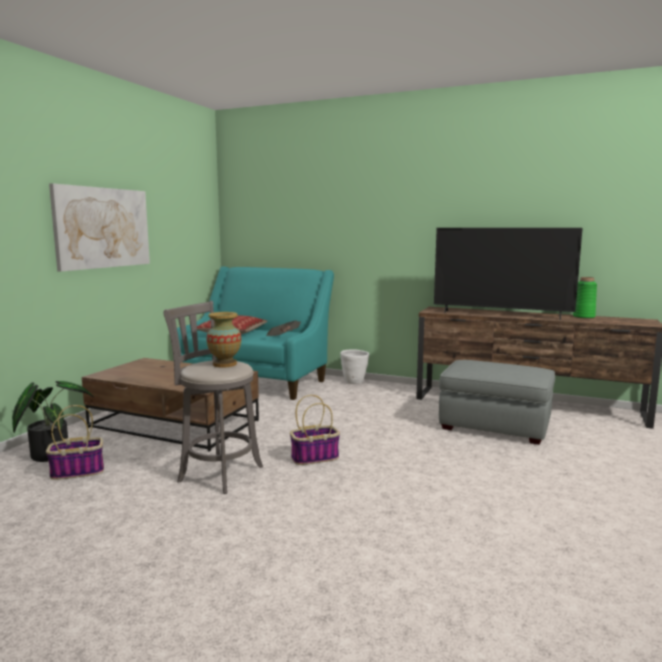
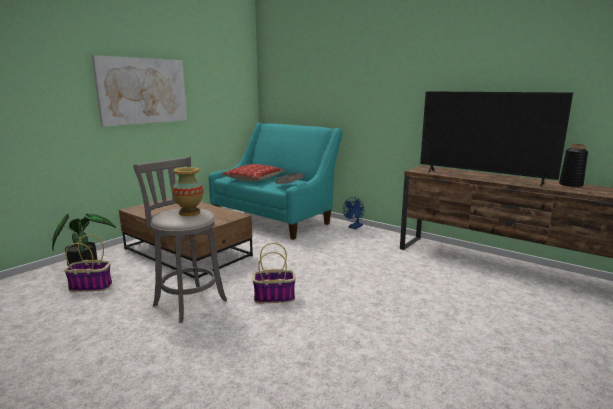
camera: 15 degrees right, 5 degrees up
white planter [340,349,369,384] -> blue fan [343,197,364,229]
grey ottoman [439,360,555,445] -> none
green vase [573,277,597,319] -> black vase [559,144,588,187]

